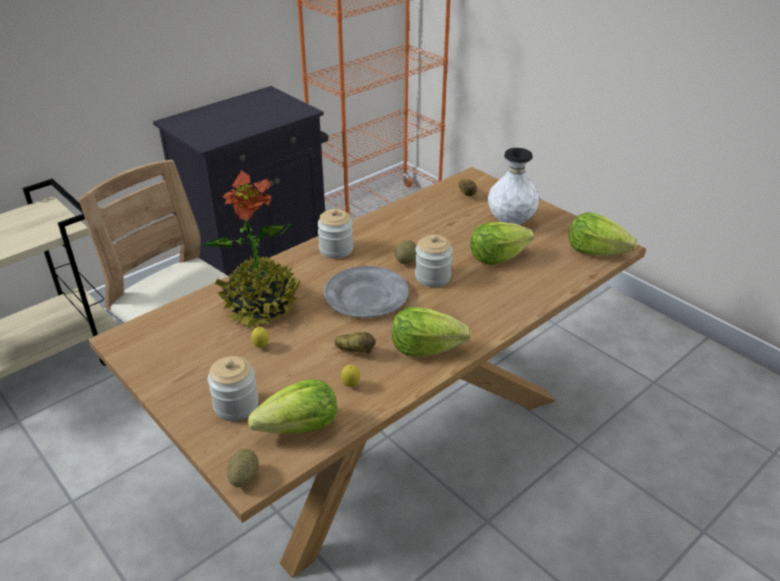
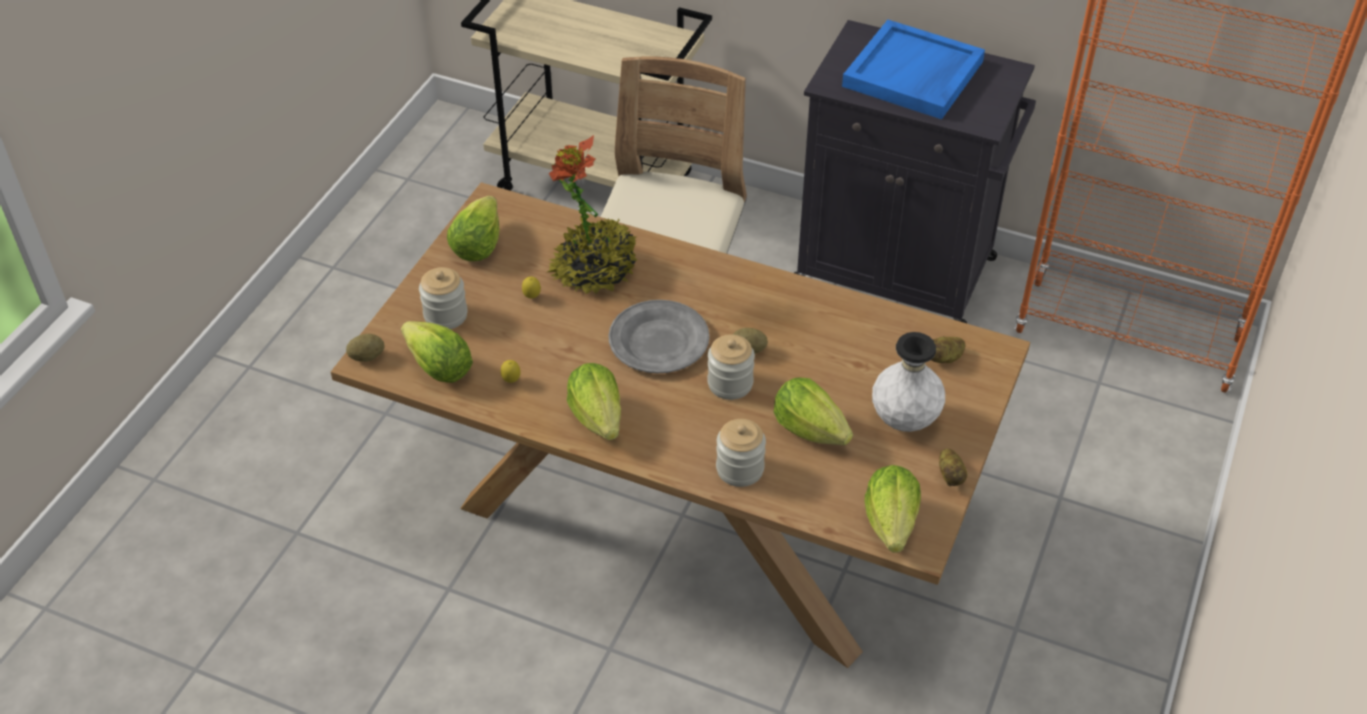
camera: 65 degrees right, 10 degrees up
jar [317,209,353,259] -> jar moved to [716,419,766,487]
potato [335,332,375,353] -> potato moved to [939,449,967,486]
none -> lettuce [447,196,499,261]
none -> blue tray [842,20,985,119]

